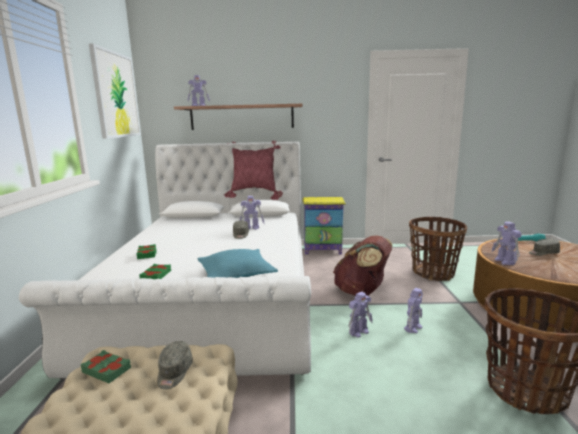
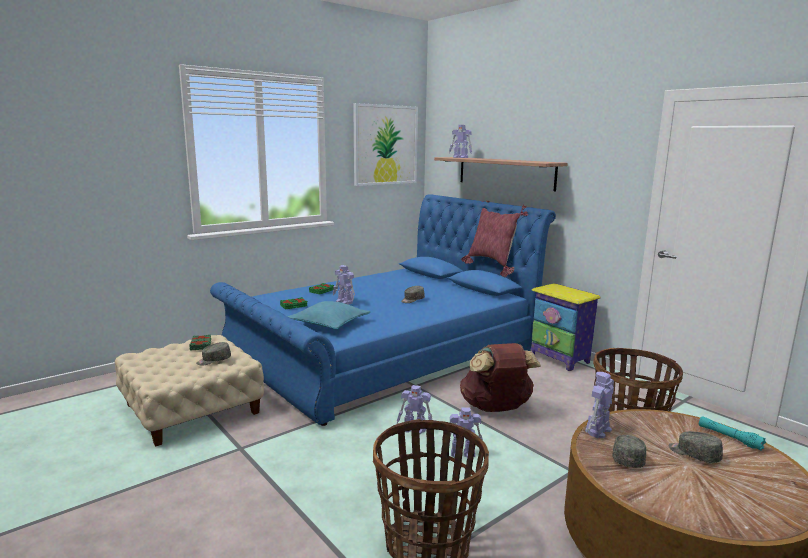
camera: 50 degrees right, 0 degrees up
white bed [19,142,311,379] -> blue bed [210,194,556,426]
toy robot [240,196,265,230] -> toy robot moved to [333,265,355,305]
none -> grey cap [612,435,646,468]

